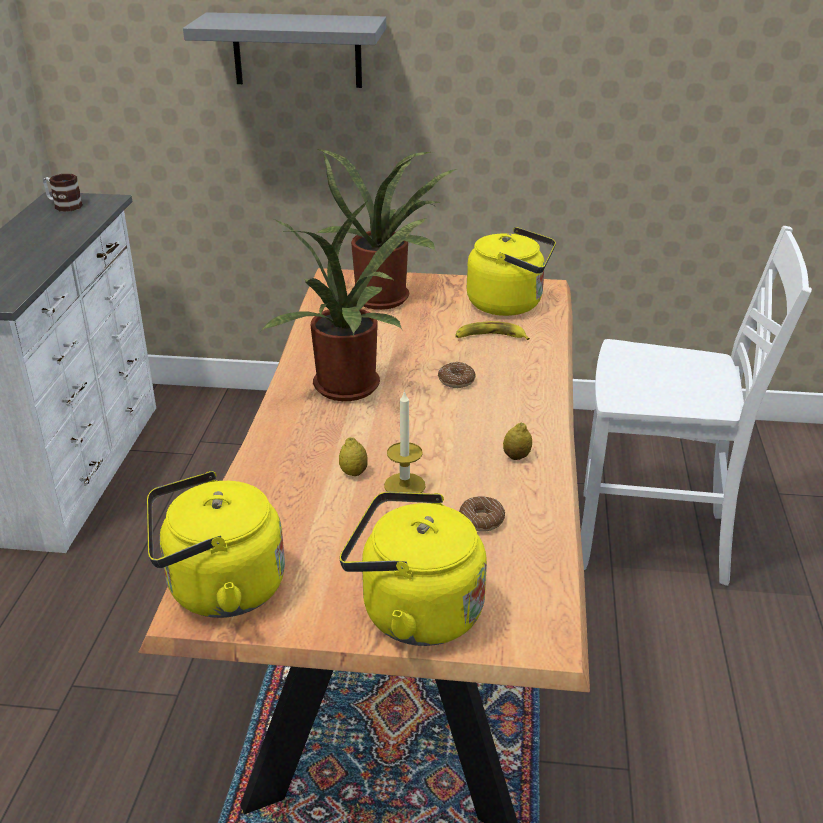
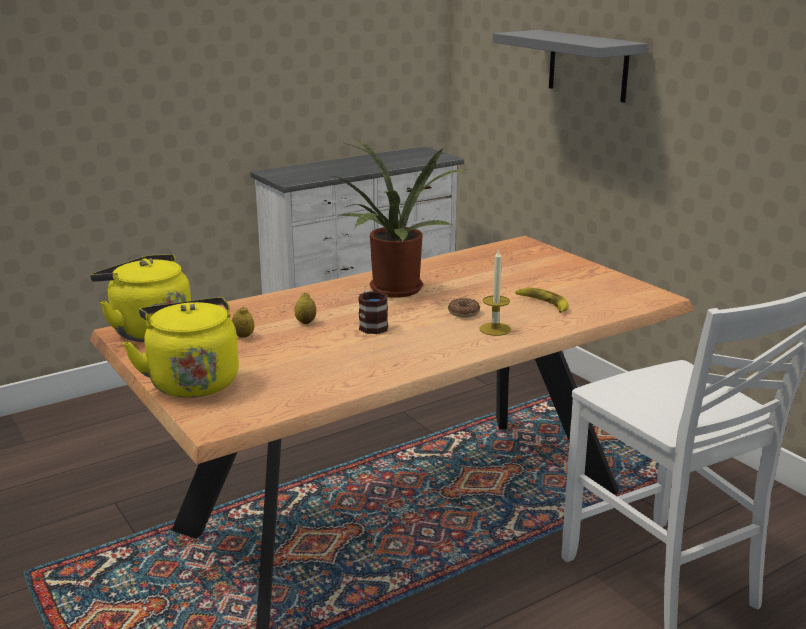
camera: 50 degrees right, 10 degrees down
mug [43,174,83,211] -> mug moved to [358,291,388,334]
potted plant [317,149,457,310] -> none
candle [384,390,425,493] -> candle moved to [479,248,511,336]
donut [459,496,505,532] -> none
yellow kettle [467,227,556,316] -> none
lemon [503,422,532,460] -> lemon moved to [232,306,254,338]

